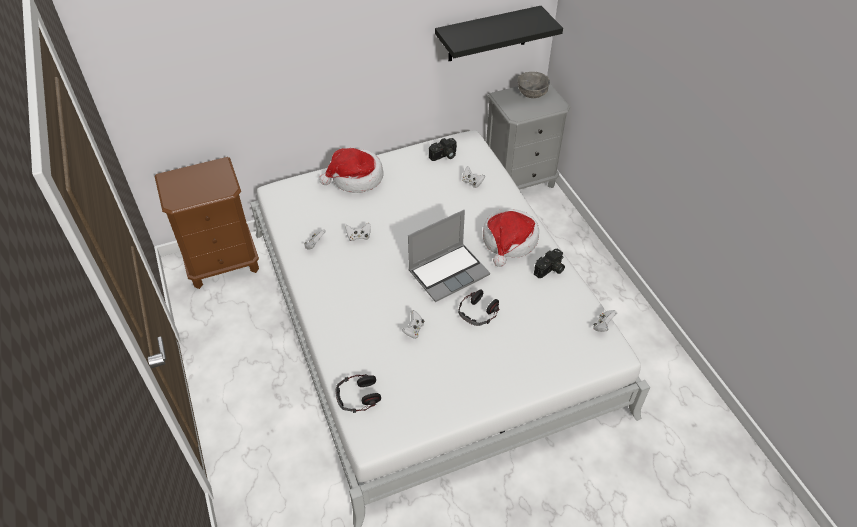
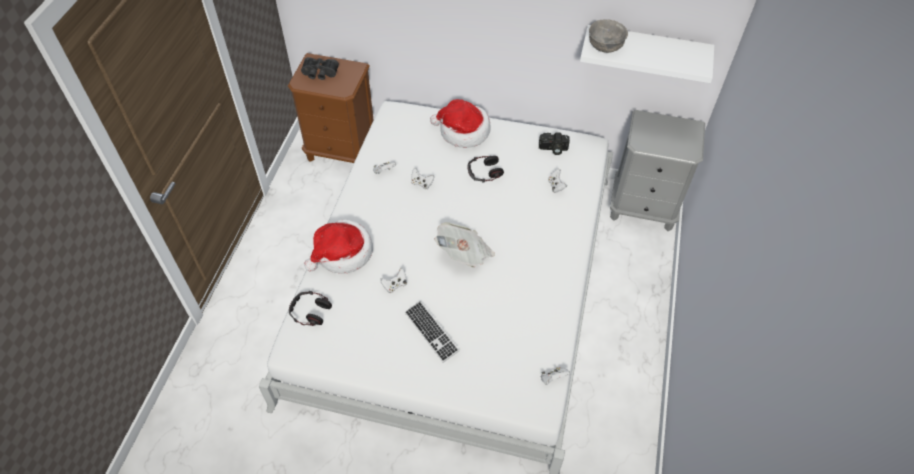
camera: 35 degrees right, 5 degrees up
laptop [408,210,490,302] -> newspaper [434,222,495,267]
black shelf [435,6,563,61] -> white shelf [580,25,714,83]
headphones [458,289,499,326] -> headphones moved to [467,156,504,183]
hat [483,209,539,267] -> hat moved to [304,219,373,274]
grey bowl [517,72,550,98] -> grey bowl moved to [589,19,628,53]
camera [534,248,565,278] -> none
none -> black binoculars [301,57,339,80]
none -> keyboard [405,301,460,363]

